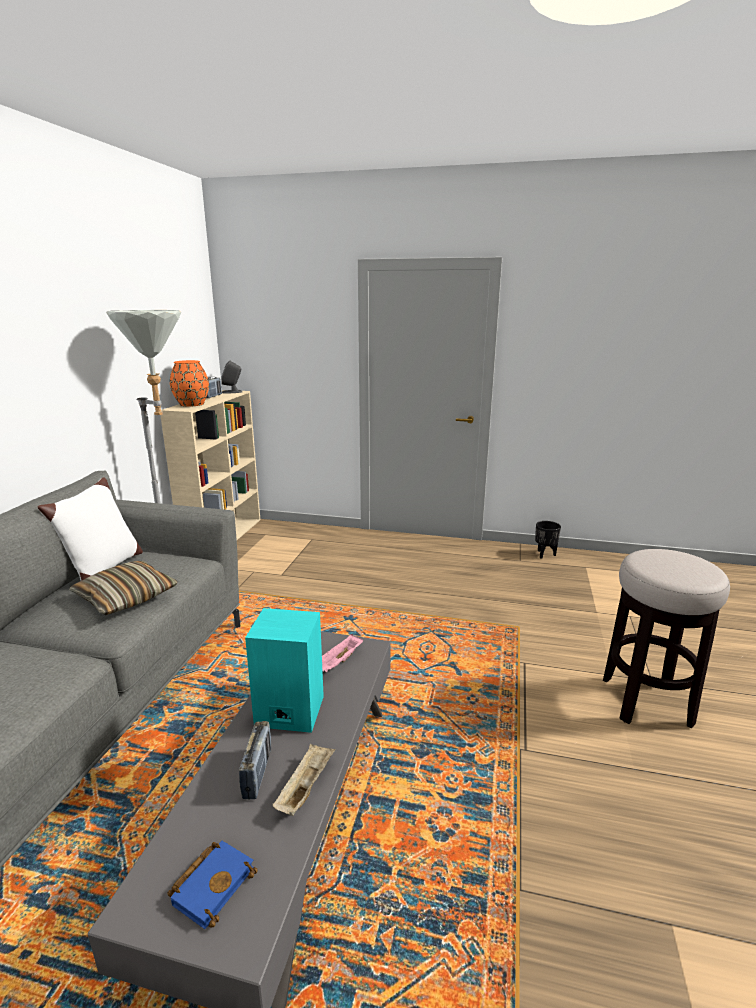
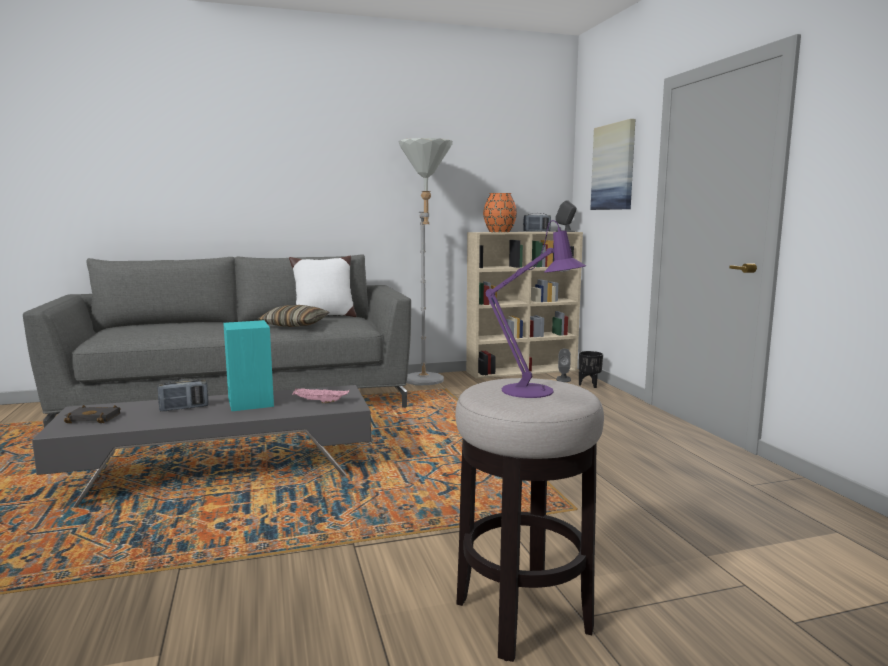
camera: 60 degrees right, 10 degrees down
blue book [168,841,258,929] -> black book [64,405,121,423]
beige tray [273,744,335,816] -> none
black planter [535,521,561,559] -> black planter moved to [579,351,603,388]
none -> purple table lamp [486,220,586,398]
none -> grey speaker [556,348,571,382]
none -> picture [590,119,636,210]

